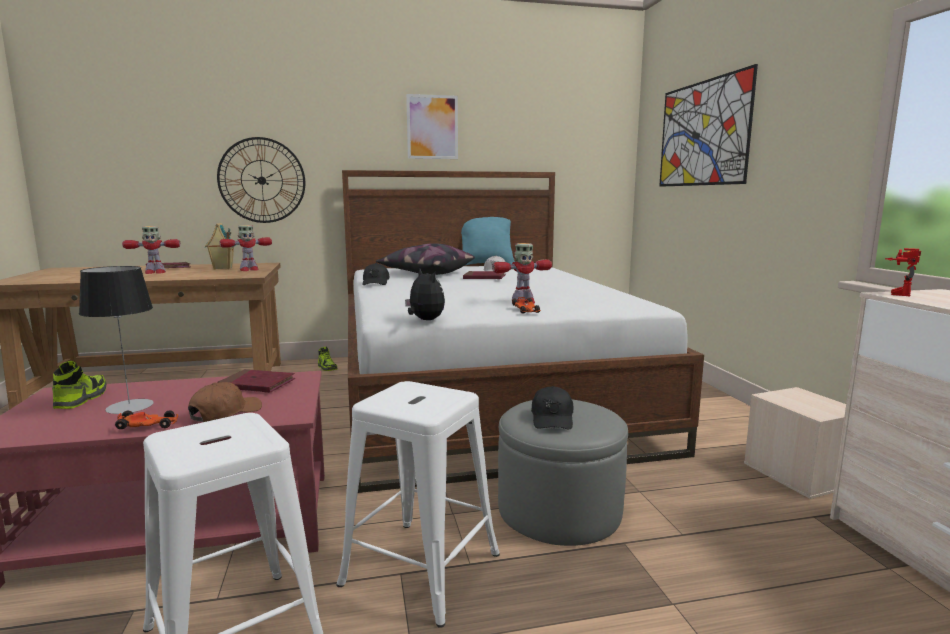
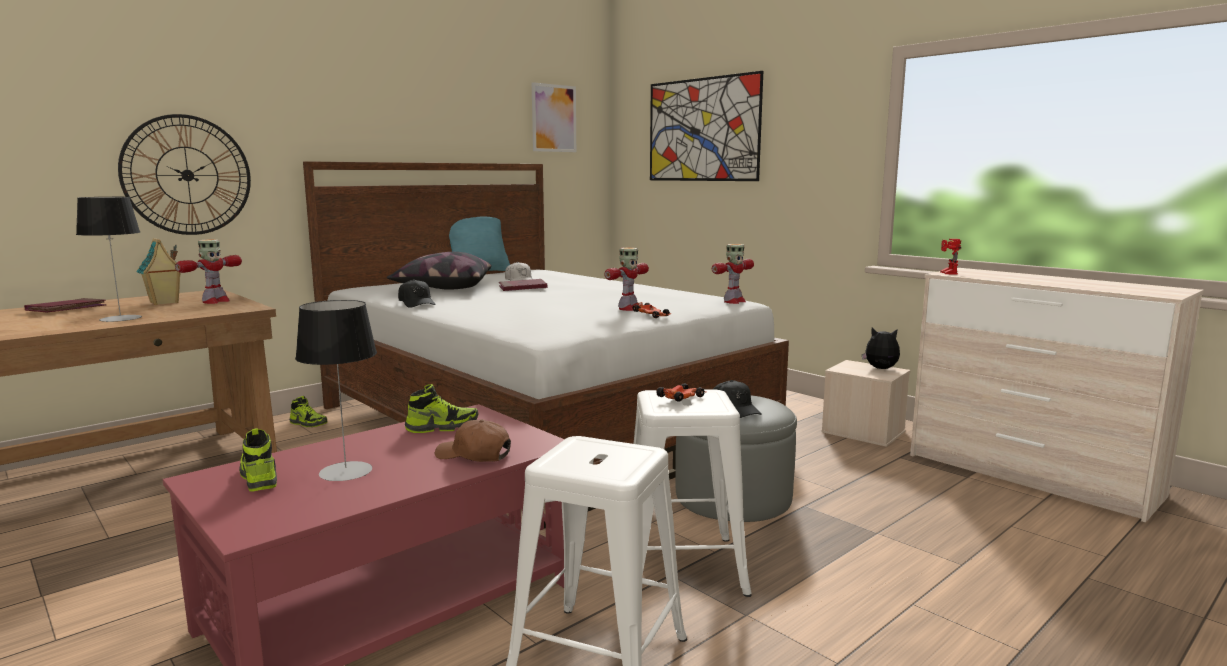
camera: 30 degrees left, 0 degrees up
toy car [115,410,178,429] -> toy car moved to [656,384,706,402]
toy robot [122,226,181,274] -> toy robot moved to [712,244,754,304]
brown cap [188,382,262,422] -> brown cap turned 75 degrees counterclockwise [435,419,511,462]
red book [217,369,295,393] -> shoe [405,384,478,433]
plush toy [405,269,445,320] -> plush toy moved to [862,328,900,369]
picture [406,94,458,159] -> picture moved to [532,82,576,152]
none -> table lamp [76,197,142,322]

